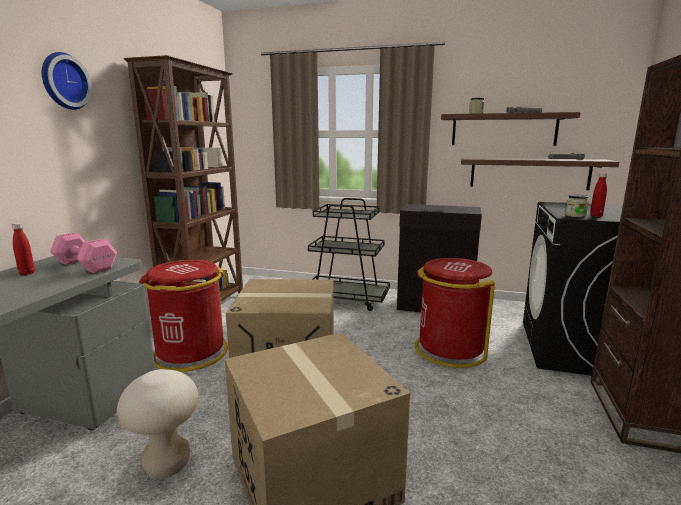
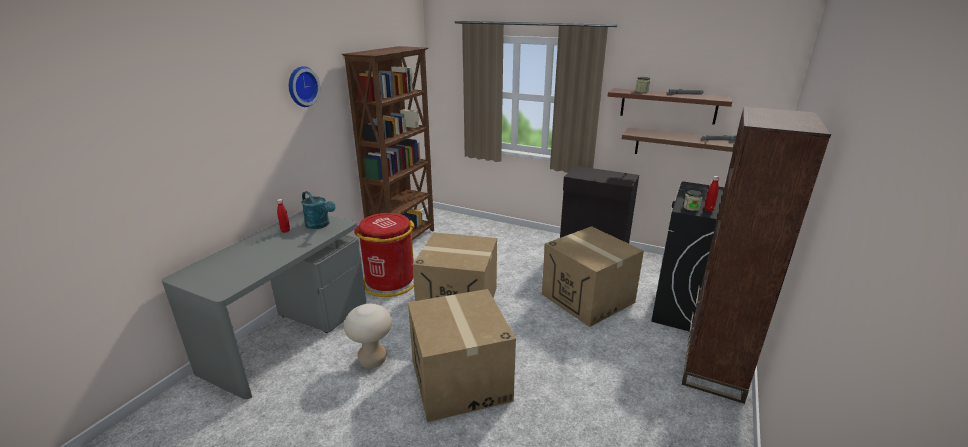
camera: 10 degrees right, 10 degrees up
pink dumbbell [50,233,117,273] -> turquoise watering can [301,191,335,229]
black cart [308,198,390,311] -> none
red trash can [415,258,495,368] -> cardboard box [542,226,644,327]

